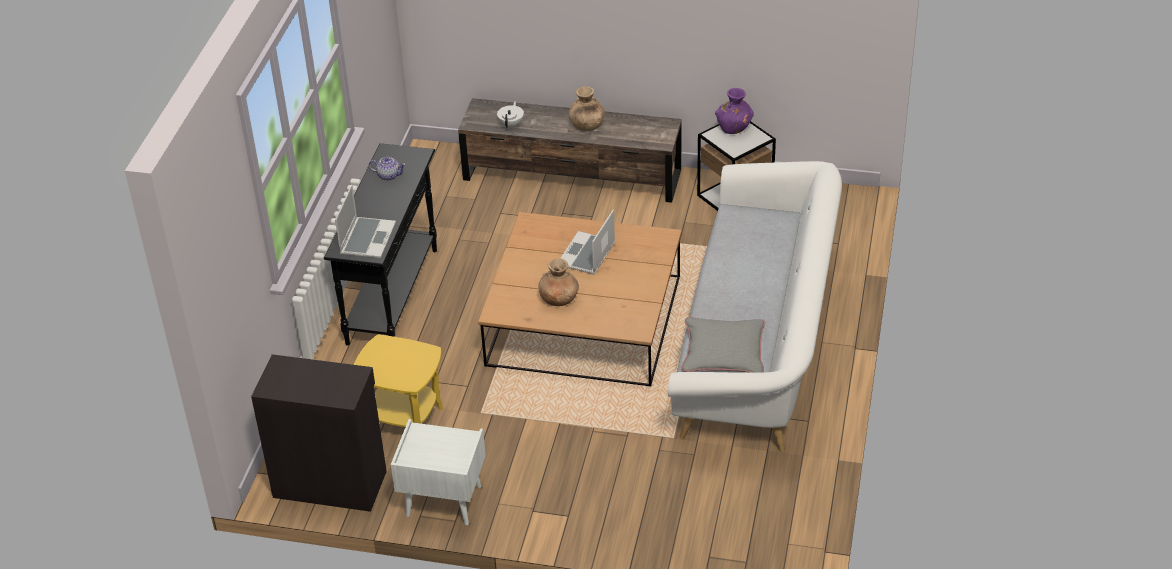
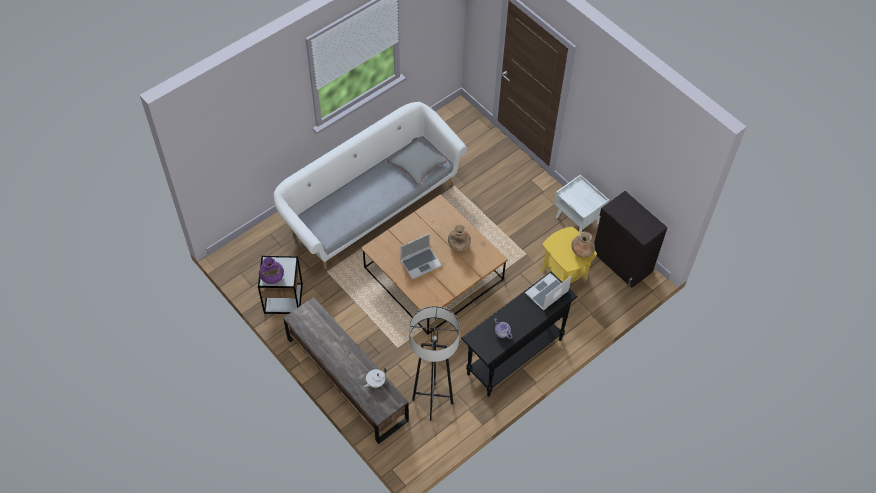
camera: 145 degrees left, 15 degrees up
brown vase [568,86,605,131] -> brown vase moved to [571,232,595,258]
none -> grey floor lamp [409,306,460,421]

